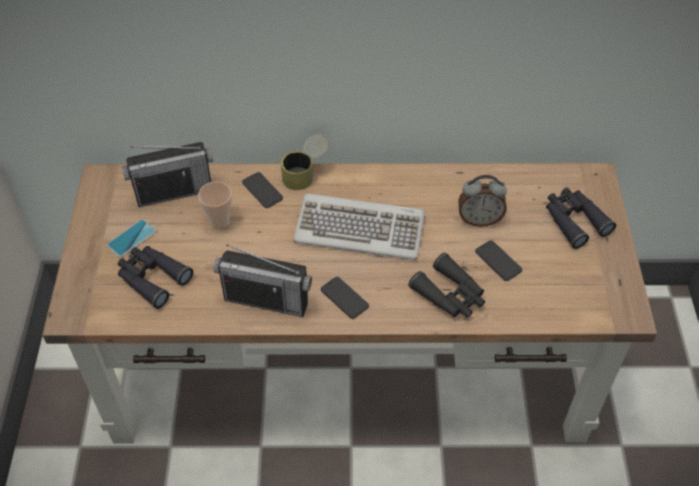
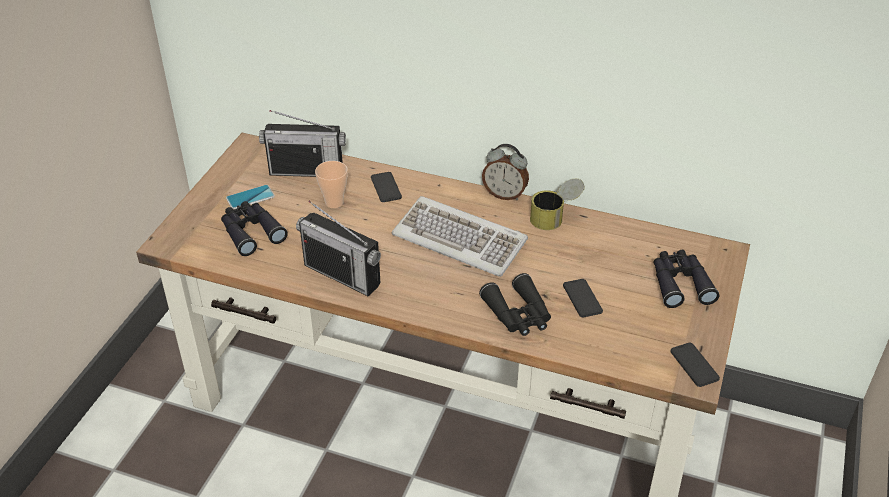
camera: 20 degrees right, 10 degrees down
can [281,134,328,190] -> can moved to [530,179,585,230]
phone [321,277,369,319] -> phone moved to [670,343,720,387]
alarm clock [458,175,507,227] -> alarm clock moved to [482,144,529,200]

